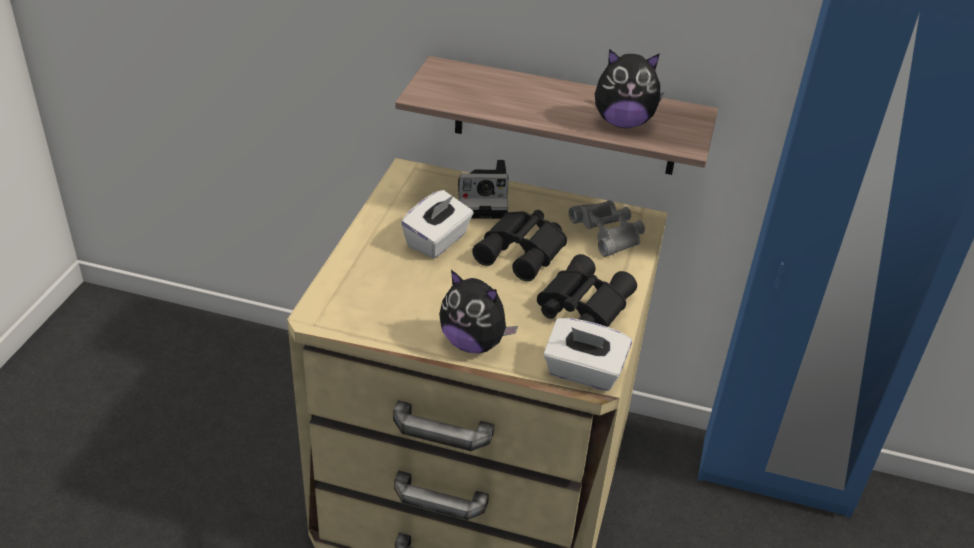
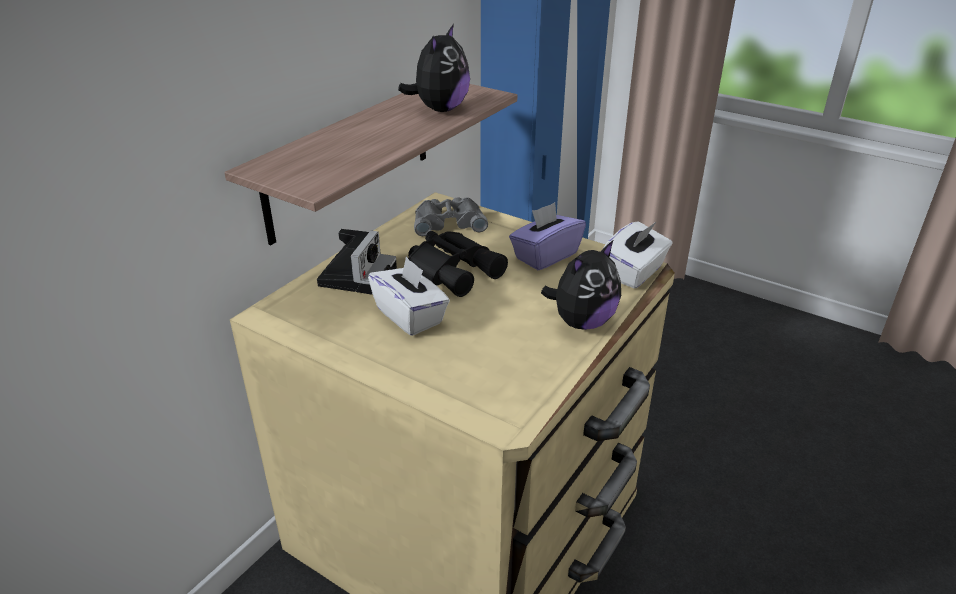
camera: 70 degrees left, 5 degrees down
black binoculars [537,254,637,327] -> purple tissue box [509,202,586,270]

